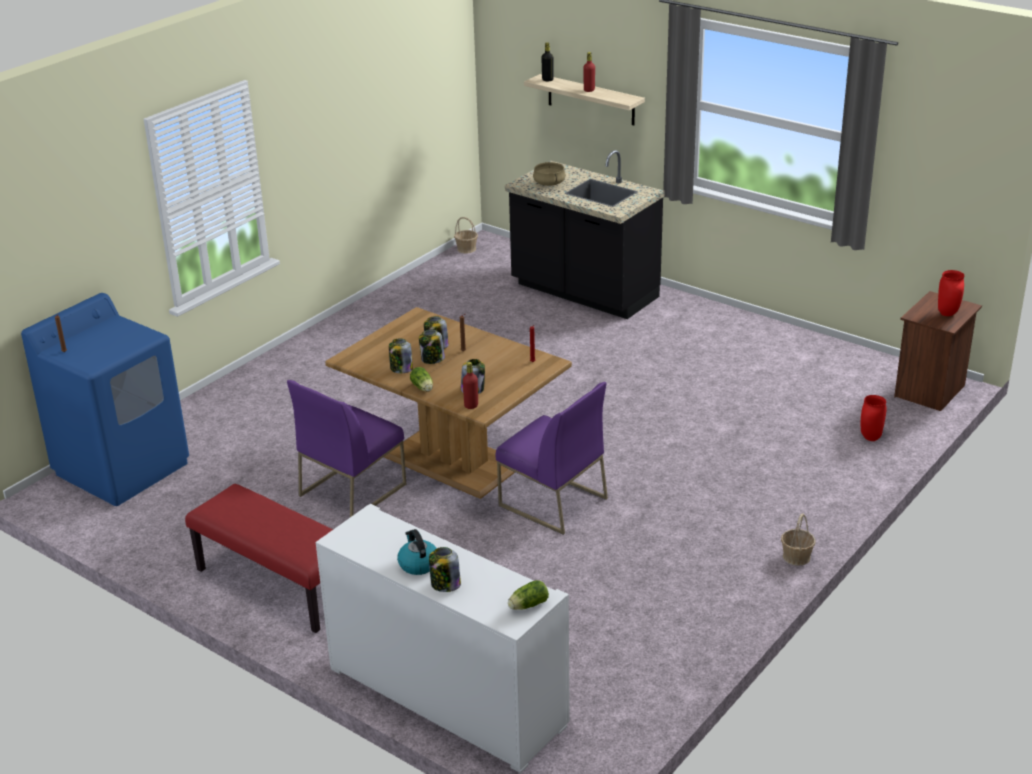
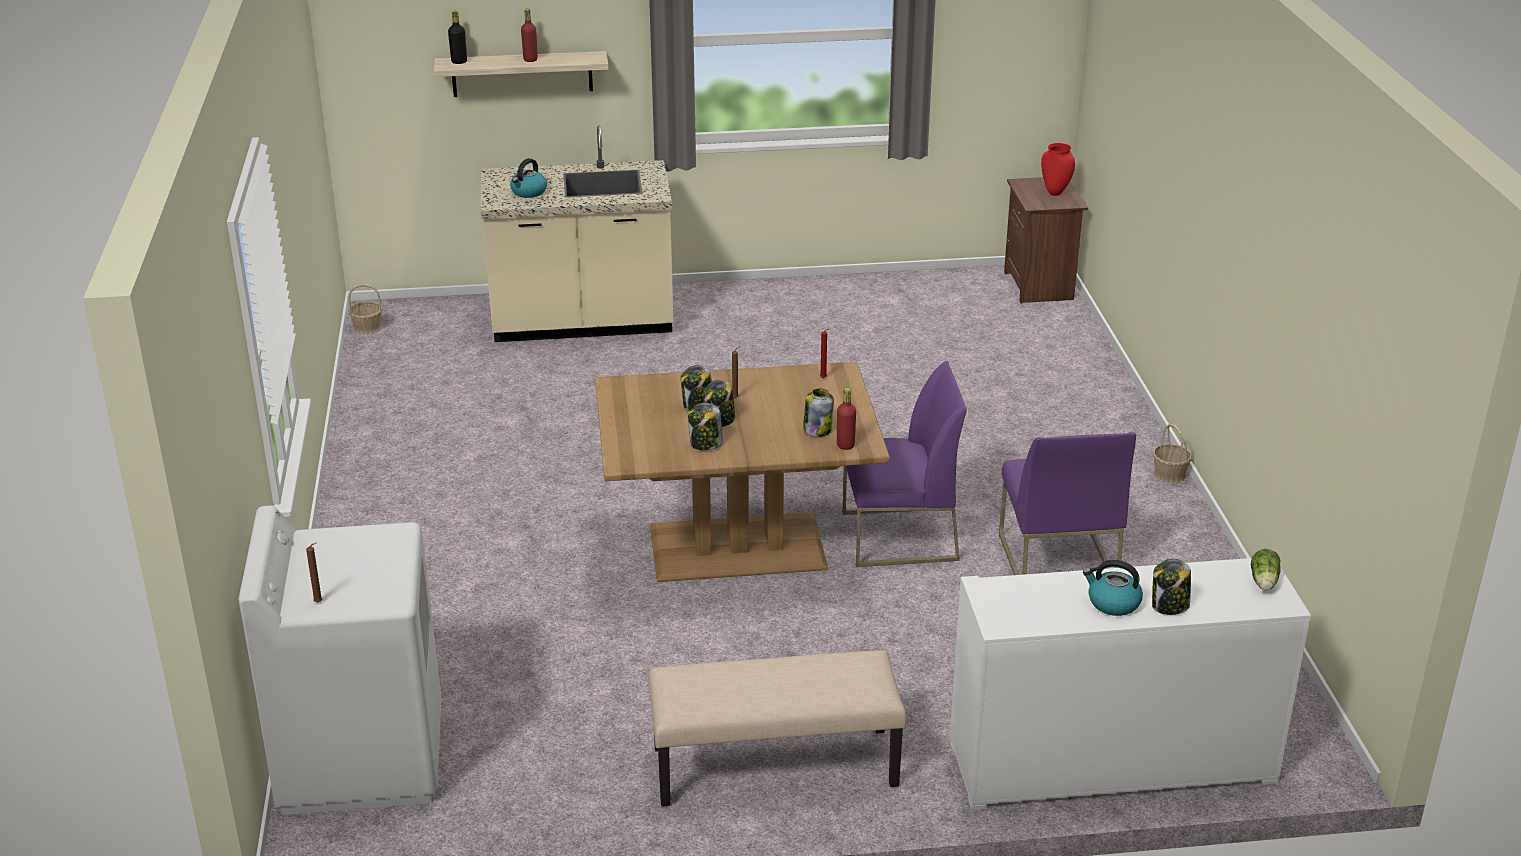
camera: 45 degrees left, 0 degrees up
blue washing machine [21,293,189,506] -> white washing machine [239,505,441,815]
red bench [185,484,333,633] -> beige bench [648,650,906,806]
purple chair [287,380,406,517] -> purple chair moved to [999,432,1136,575]
lettuce [410,367,433,392] -> none
black counter [505,150,665,319] -> beige counter [481,126,674,342]
beige cooking pot [533,162,566,186] -> kettle [510,158,547,198]
red vase [861,395,887,441] -> none

